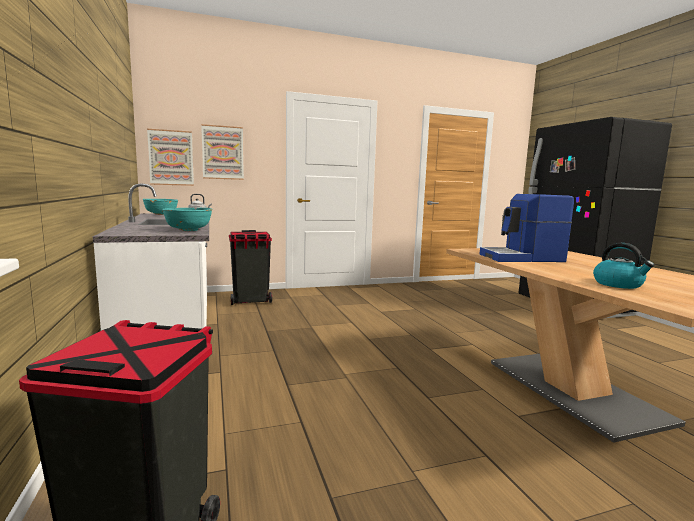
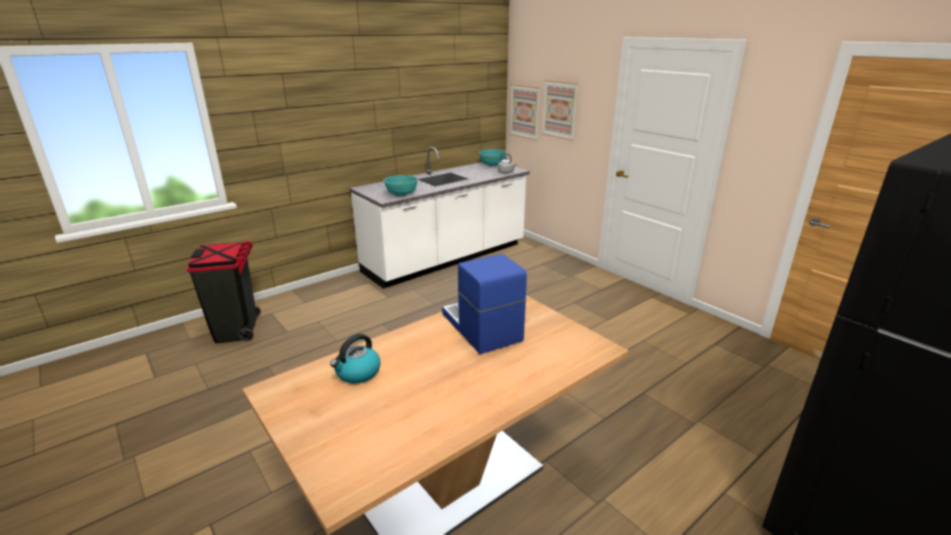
camera: 70 degrees right, 15 degrees up
black trash can [229,230,272,305] -> none

